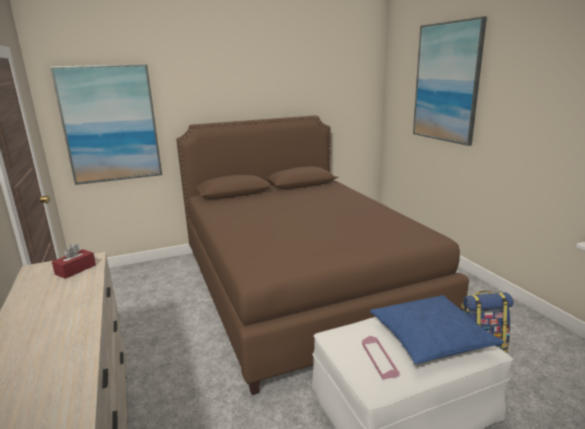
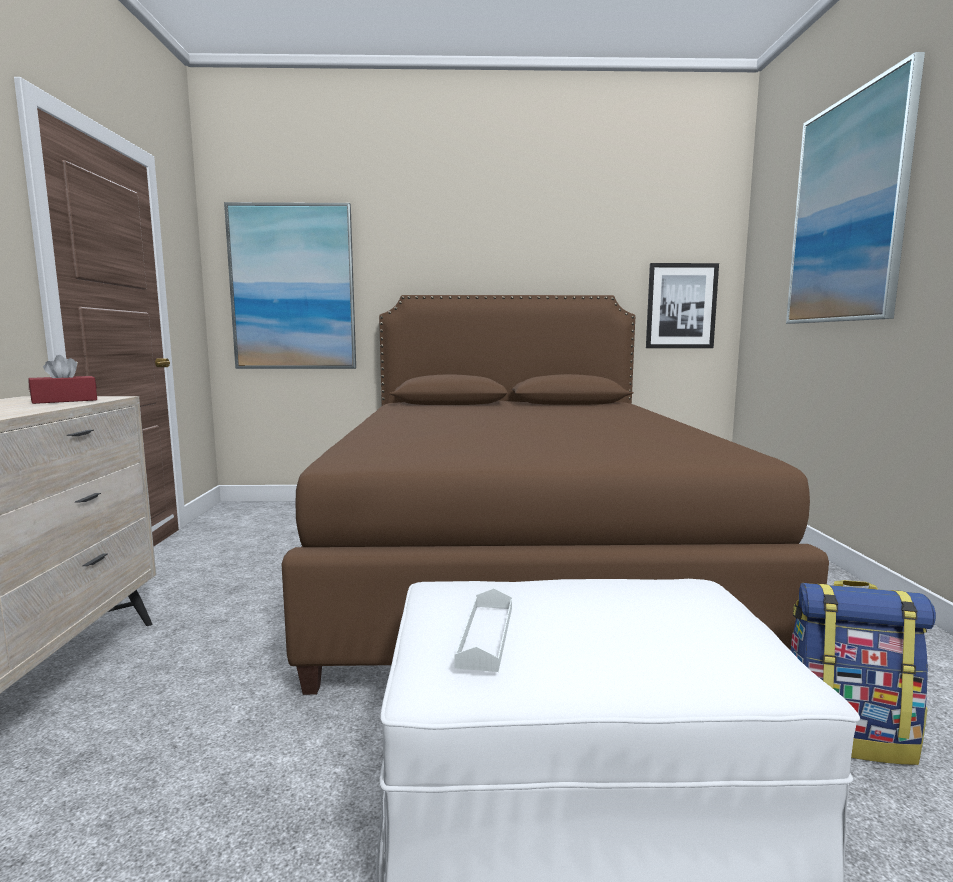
camera: 20 degrees right, 10 degrees down
pink tray [362,336,399,380] -> white tray [454,588,512,672]
blue pillow [370,295,504,364] -> none
none -> picture [646,263,719,348]

